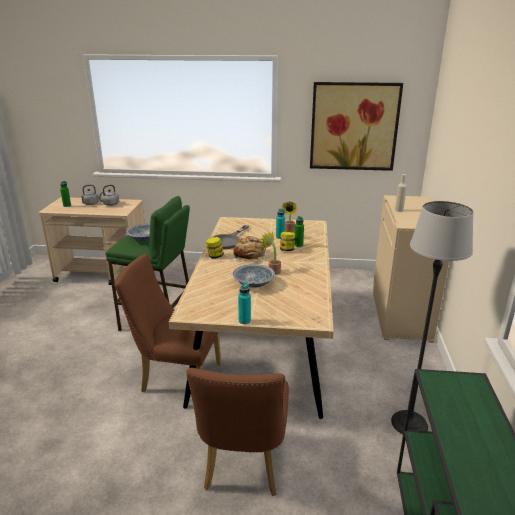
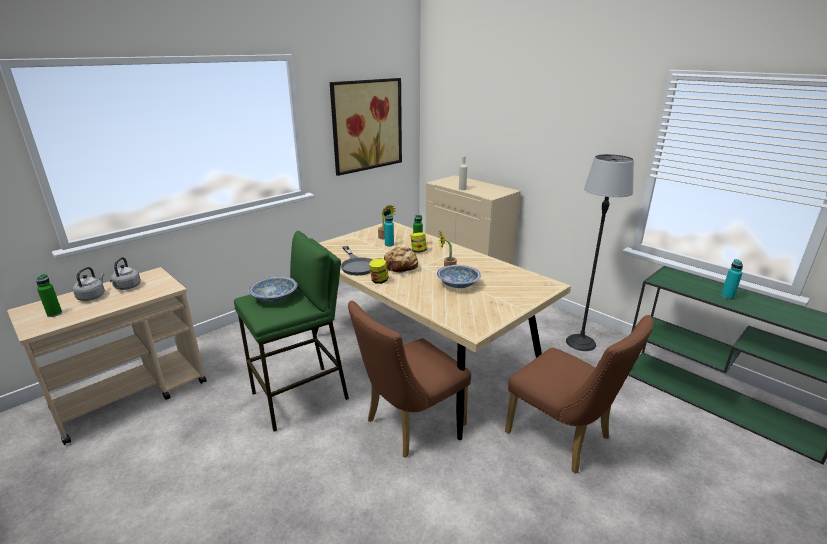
camera: 50 degrees left, 0 degrees up
turquoise bottle [238,283,251,324] -> turquoise bottle moved to [721,259,743,300]

